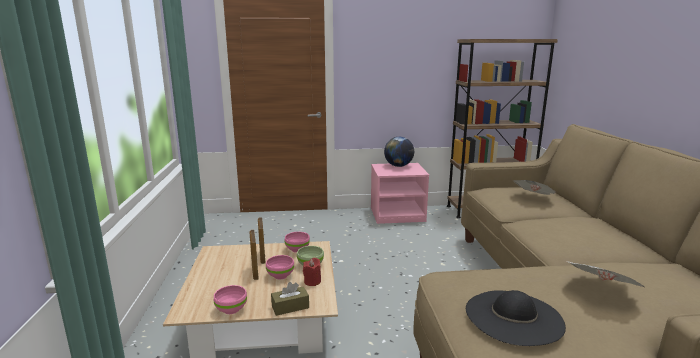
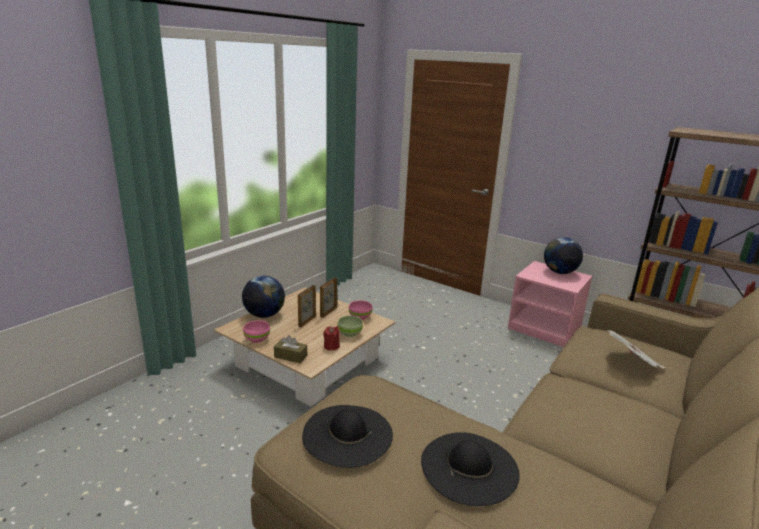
camera: 40 degrees right, 5 degrees up
pink bowl [266,255,294,280] -> none
newspaper [567,261,645,287] -> black hat [421,432,520,506]
none -> globe [242,276,285,318]

